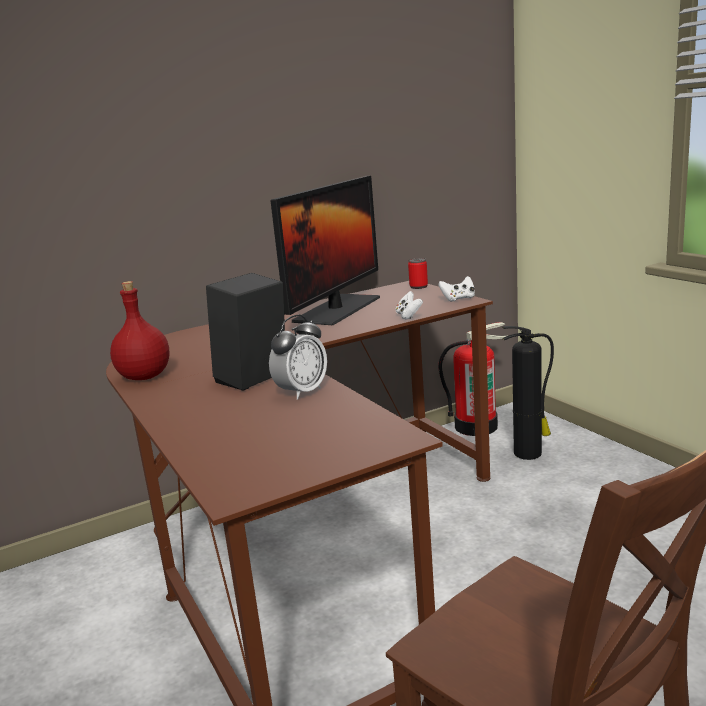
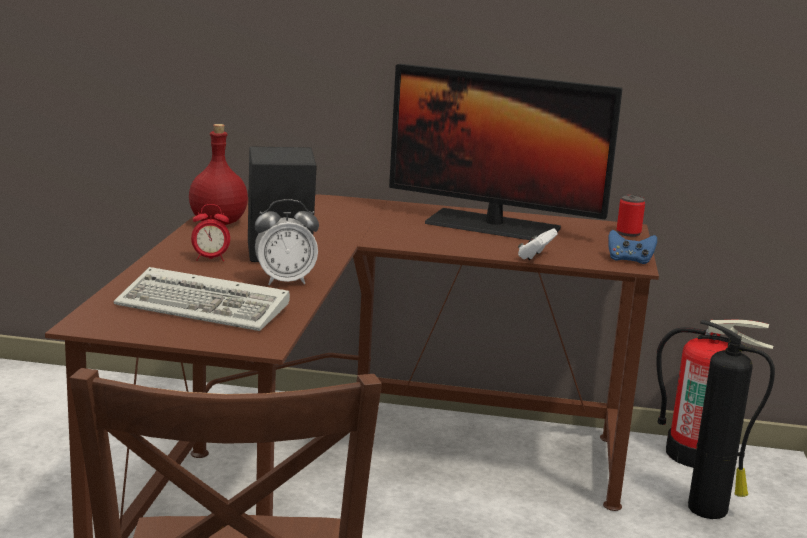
camera: 35 degrees right, 0 degrees up
monitor [270,176,380,325] -> monitor turned 45 degrees clockwise [389,64,623,240]
white game controller [438,276,475,302] -> blue game controller [608,230,657,264]
none -> keyboard [114,267,290,331]
none -> alarm clock [191,204,230,261]

